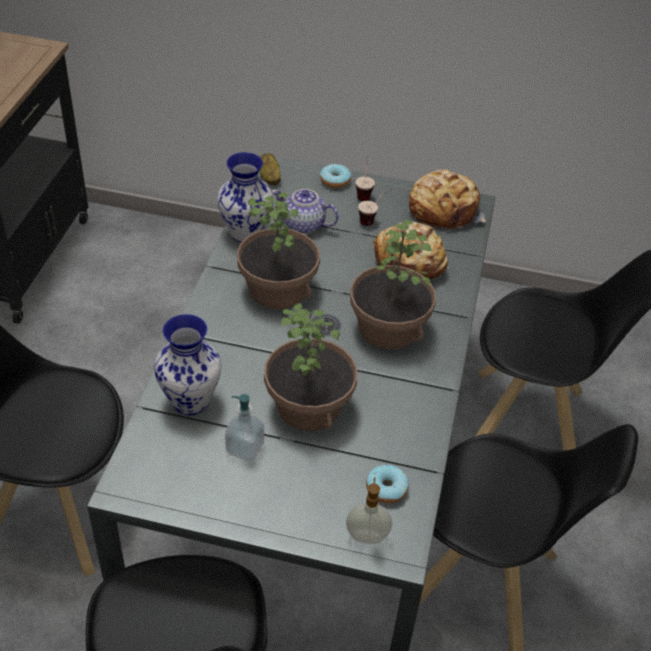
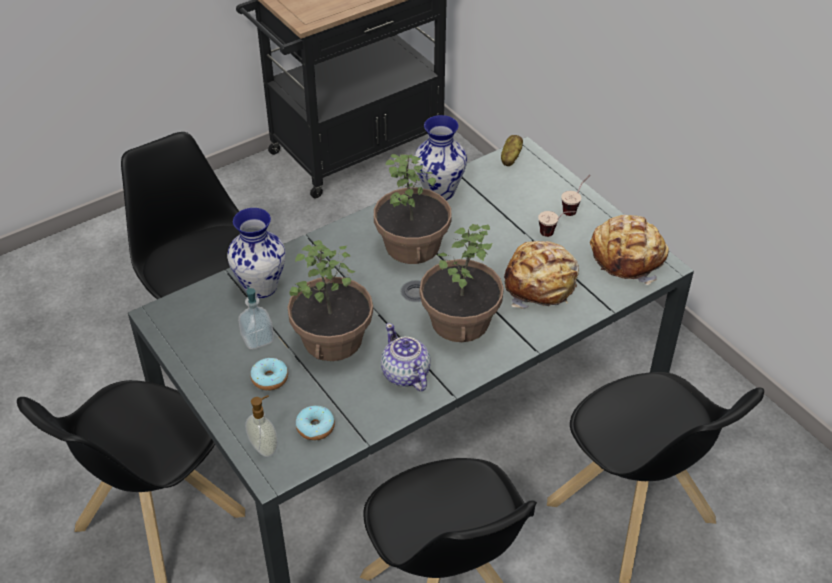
camera: 45 degrees right, 0 degrees up
teapot [272,189,339,234] -> teapot moved to [381,323,431,391]
donut [320,164,351,188] -> donut moved to [251,358,288,391]

